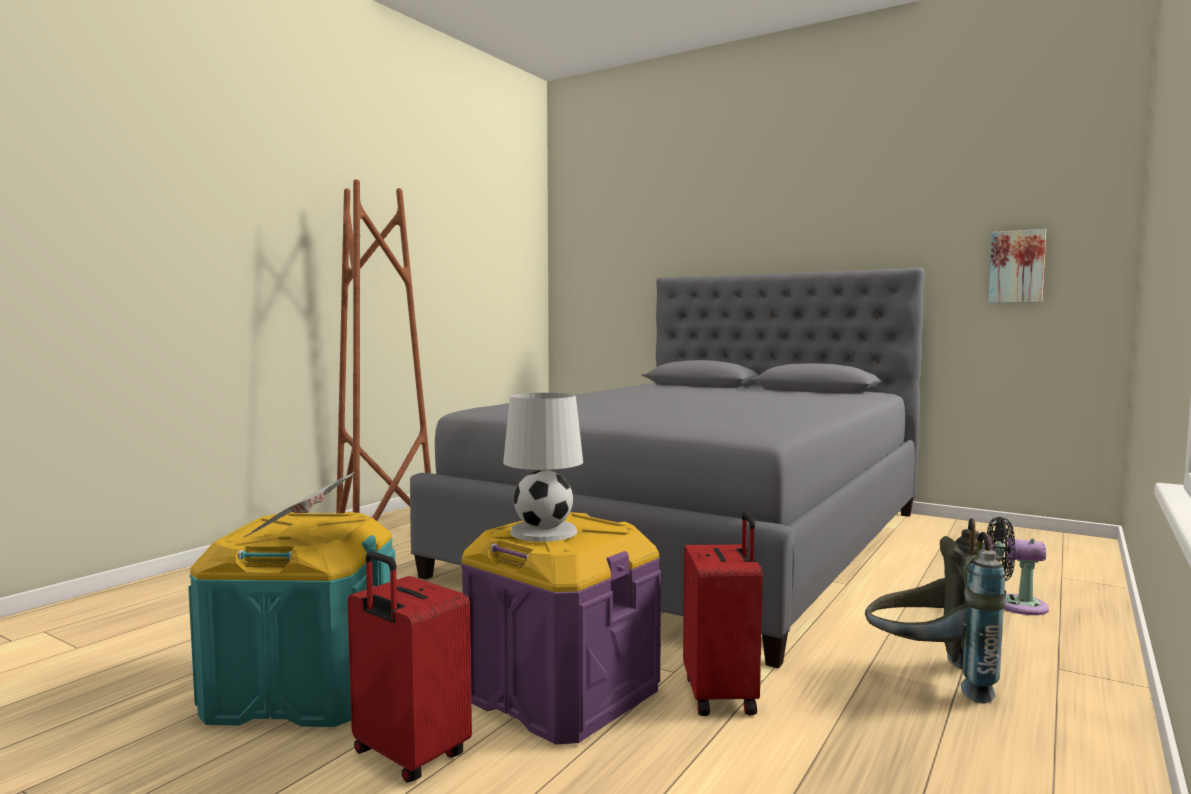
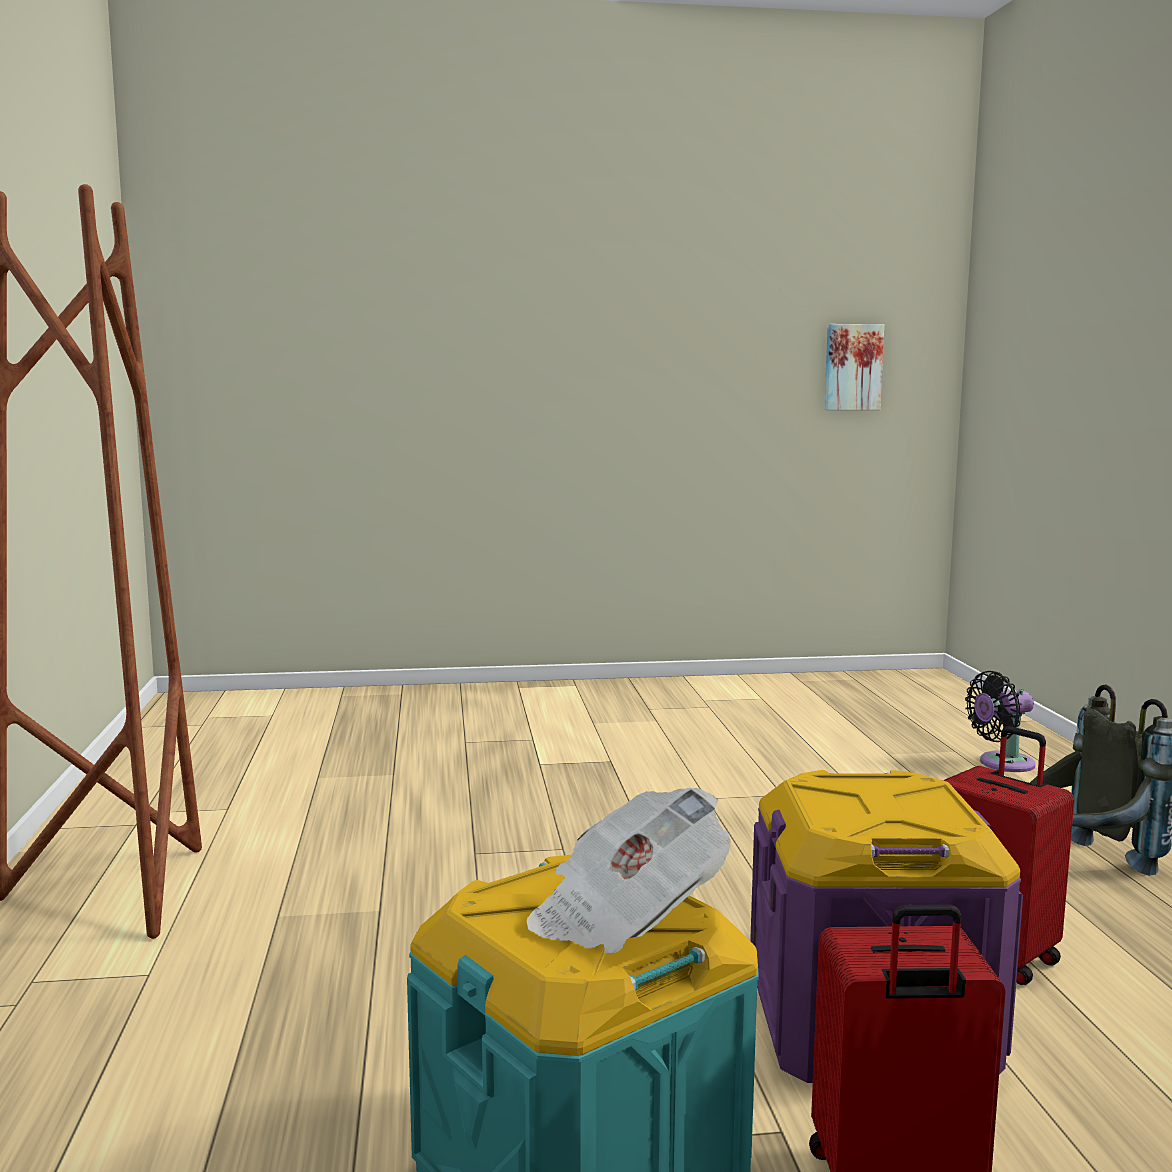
camera: 40 degrees left, 5 degrees up
grey bed [410,268,924,668] -> none
white table lamp [503,393,583,542] -> none

